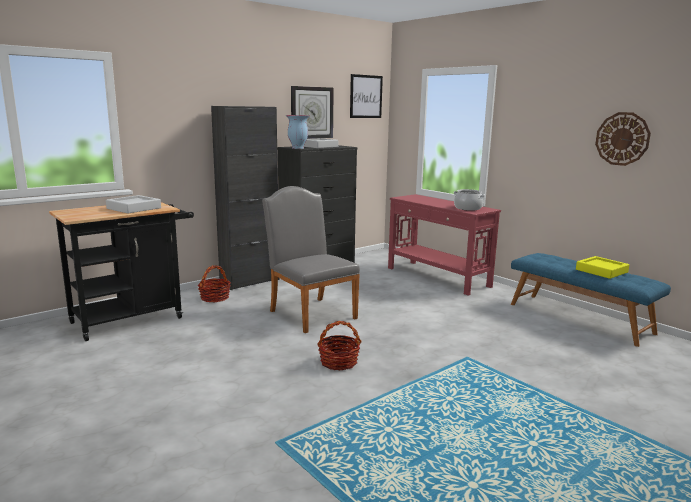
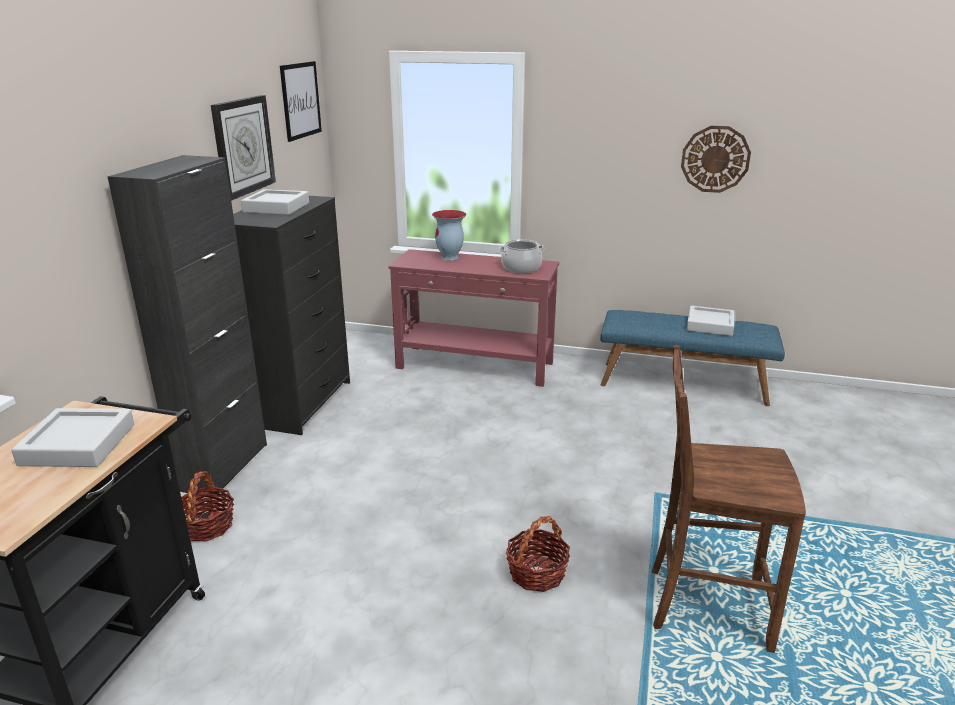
camera: 35 degrees left, 10 degrees up
grey chair [262,186,360,333] -> none
vase [285,115,310,149] -> vase moved to [432,210,466,261]
yellow tray [576,256,629,279] -> grey tray [687,306,735,336]
none -> brown chair [652,345,806,653]

